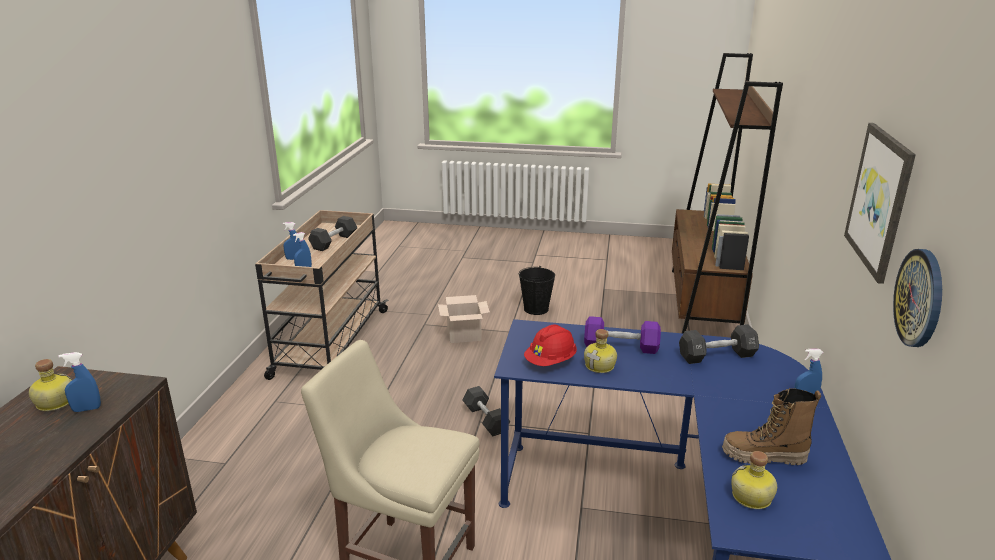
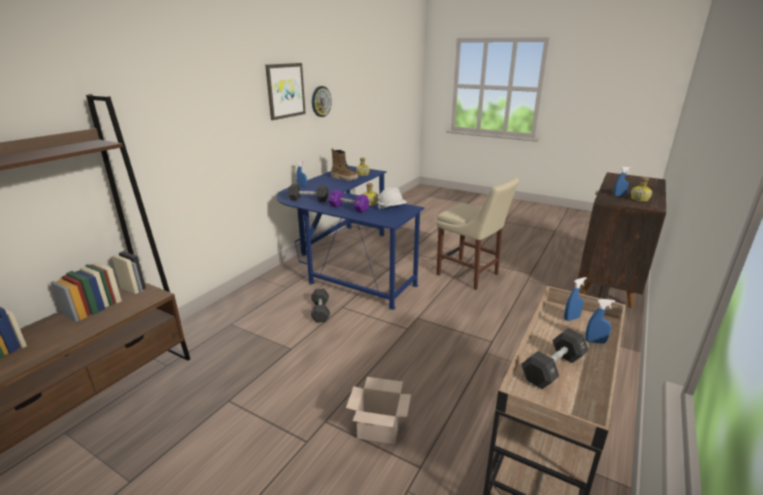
camera: 160 degrees left, 0 degrees up
black dumbbell [462,386,510,436] -> black dumbbell moved to [311,289,330,323]
black bucket [519,266,555,315] -> none
red hard hat [524,325,577,366] -> white hard hat [377,187,407,210]

